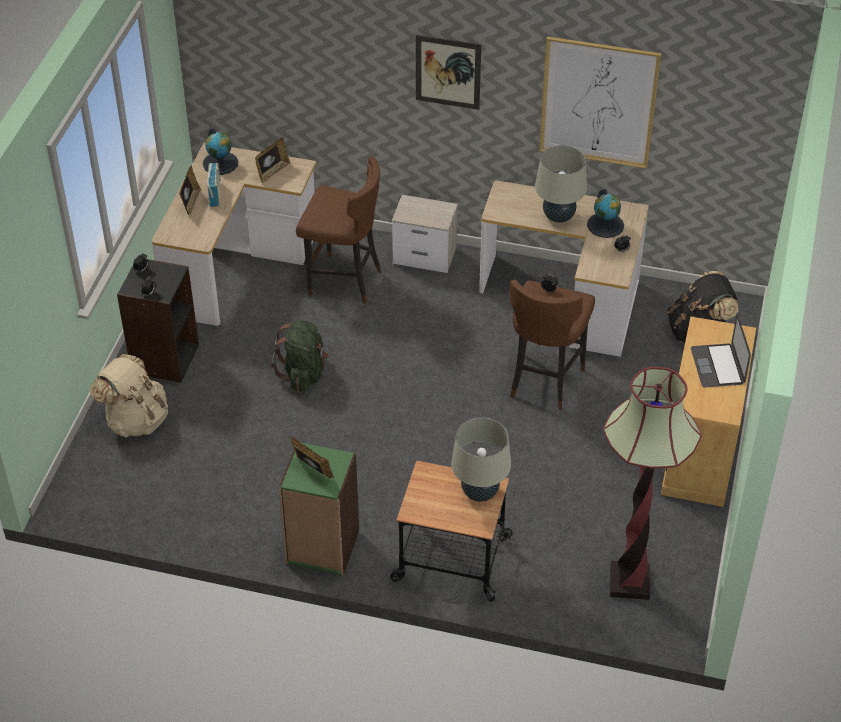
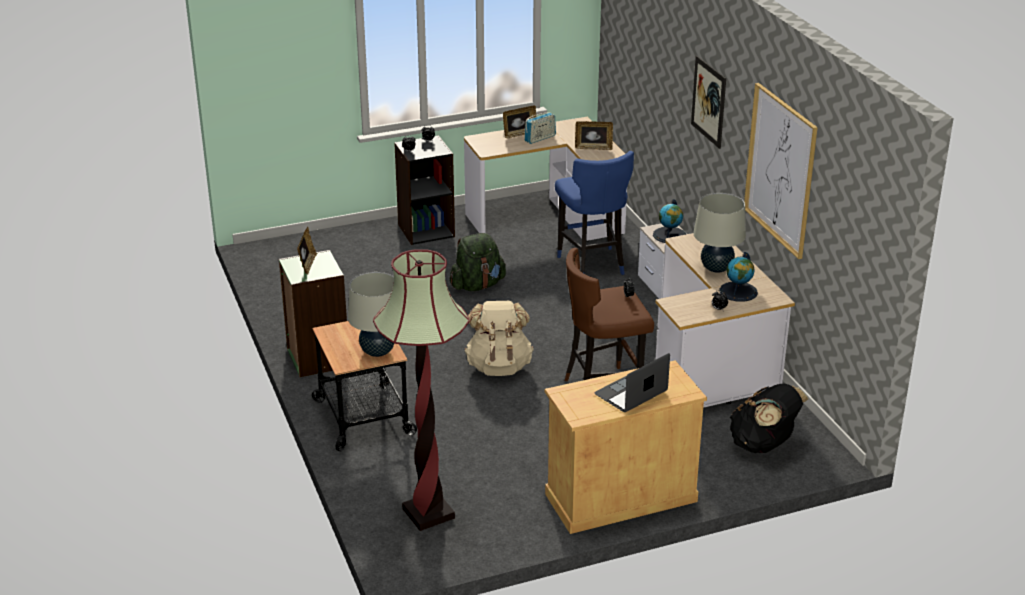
camera: 55 degrees right, 15 degrees down
beige backpack [90,354,168,437] -> beige backpack moved to [465,301,534,376]
globe [203,128,238,175] -> globe moved to [653,199,686,243]
brown stool [296,156,381,304] -> blue stool [555,151,634,275]

